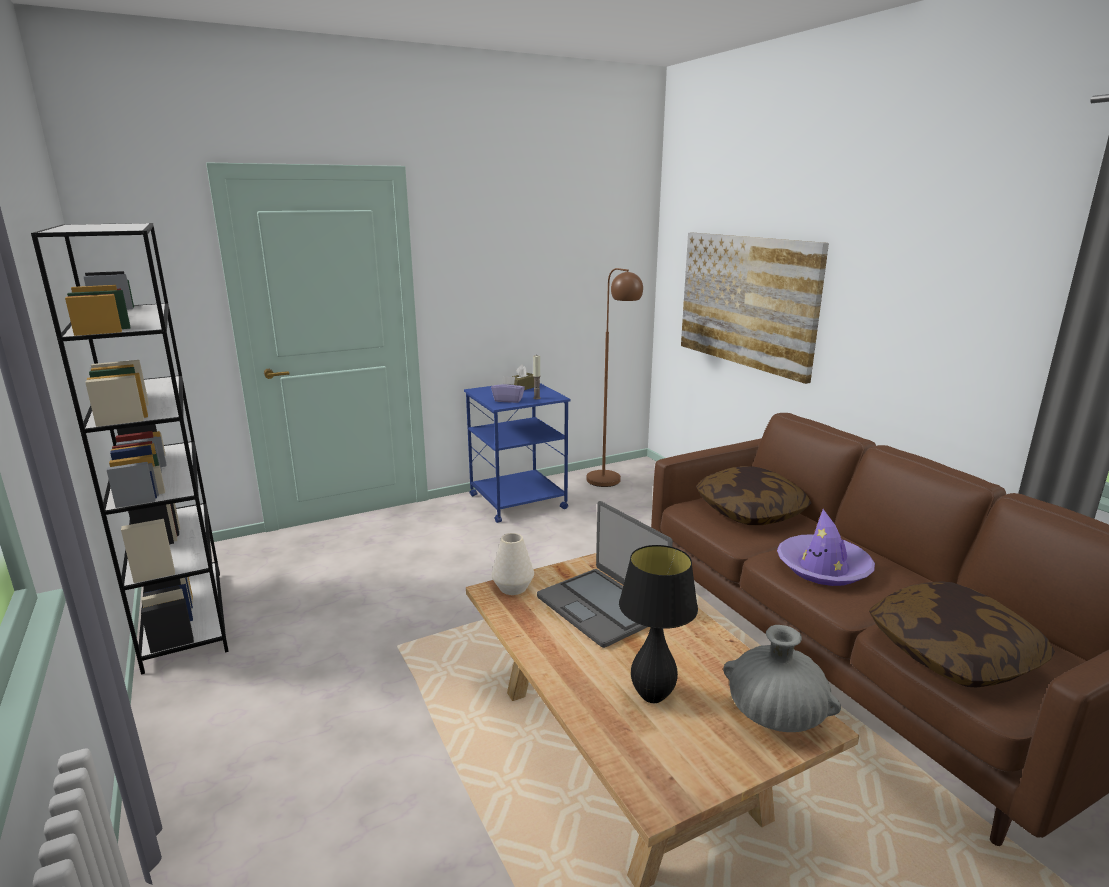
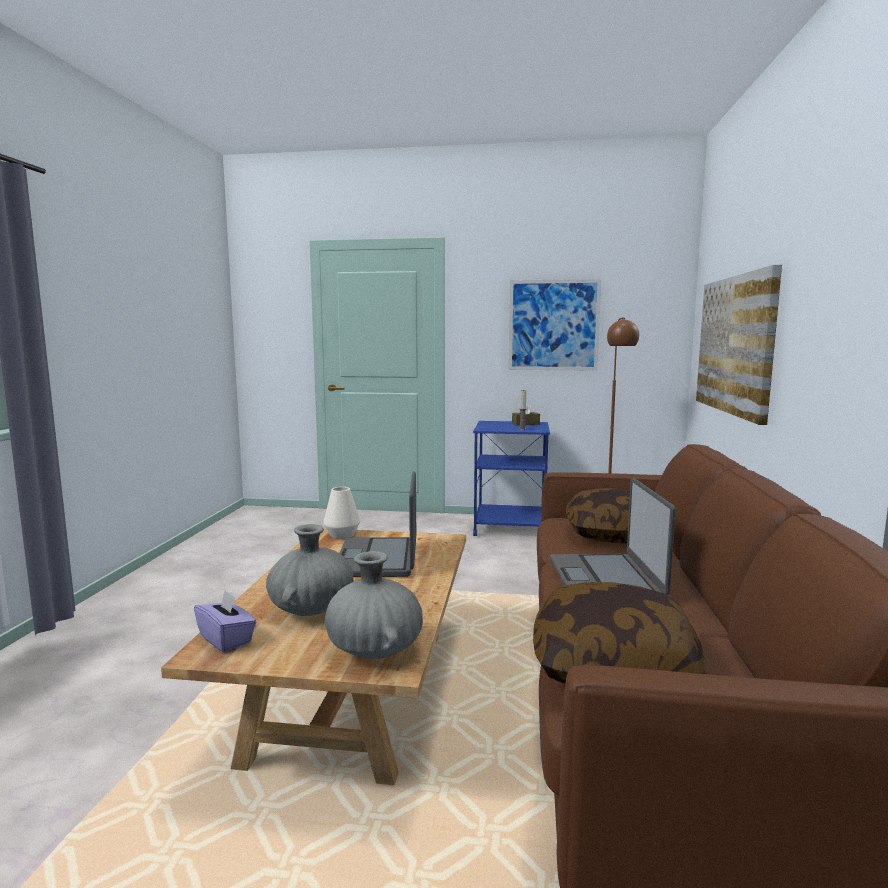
camera: 35 degrees right, 10 degrees down
white bookcase [31,223,229,675] -> none
purple tissue box [491,376,525,403] -> purple tissue box moved to [194,590,256,652]
black table lamp [619,545,698,703] -> grey vase [266,524,354,616]
purple hat [777,509,875,586] -> laptop [550,478,676,595]
none -> picture [508,279,601,371]

